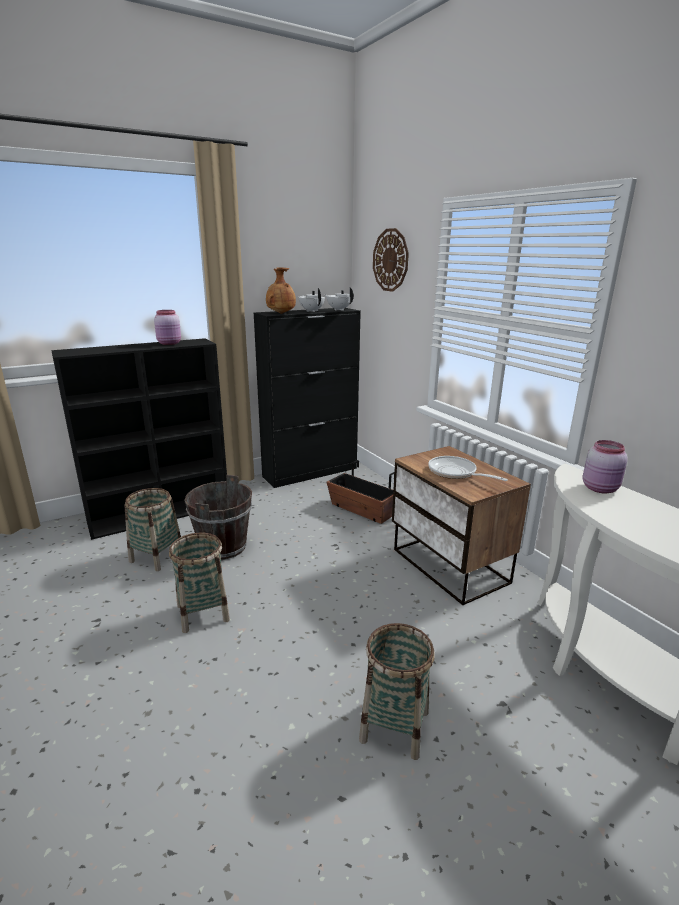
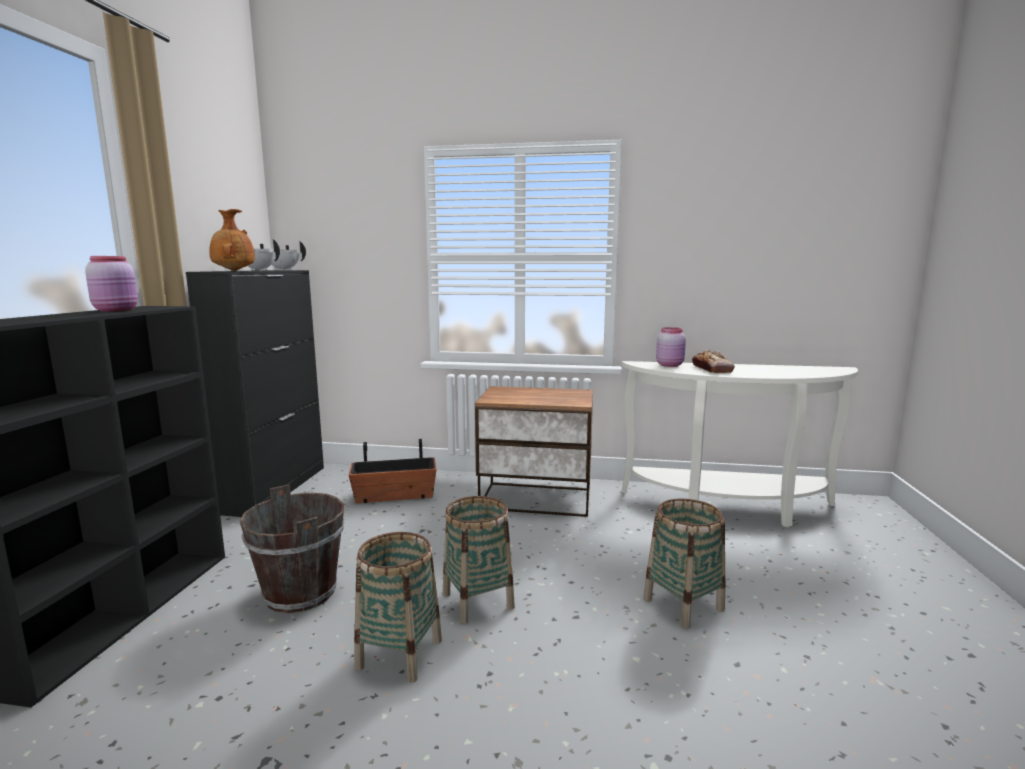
camera: 50 degrees left, 10 degrees down
basket [124,488,181,571] -> basket moved to [443,496,515,624]
wall clock [373,228,409,292] -> none
frying pan [428,456,508,481] -> none
none -> bread [692,350,735,373]

